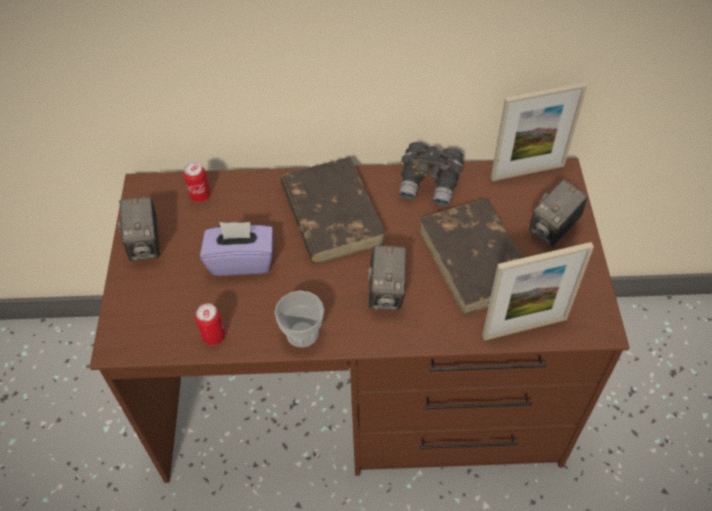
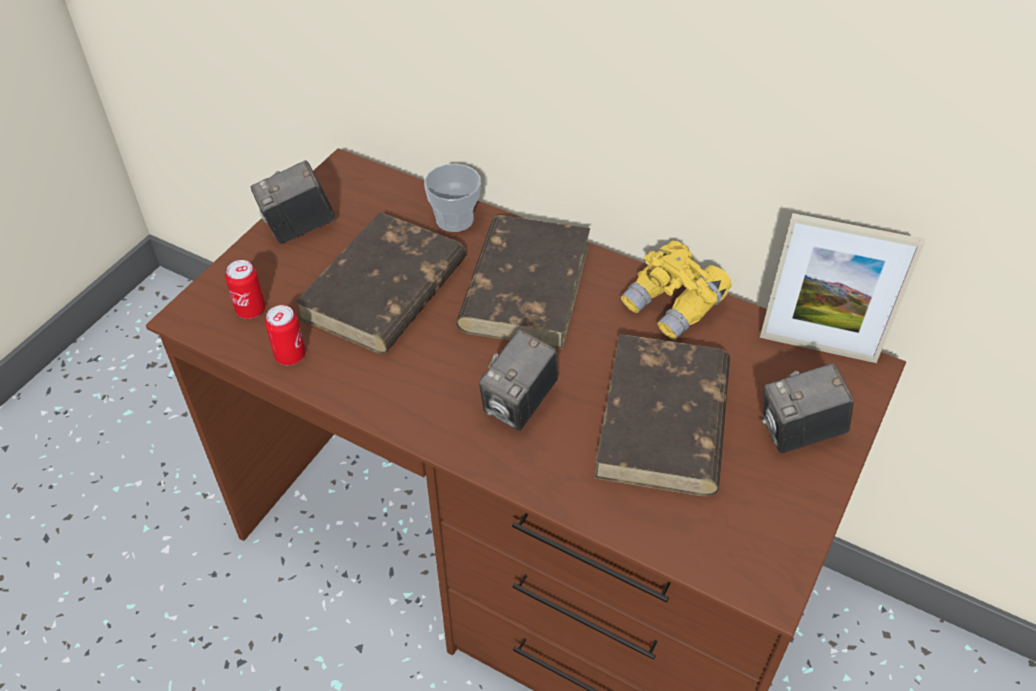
camera: 30 degrees right, 5 degrees down
camera [118,196,160,261] -> camera turned 45 degrees clockwise [251,160,336,244]
can [183,162,210,202] -> can moved to [225,260,266,319]
purple tissue box [200,222,273,276] -> brown book [294,212,467,354]
cup [274,291,324,348] -> cup moved to [424,164,481,232]
grey binoculars [399,142,464,206] -> yellow binoculars [621,241,732,340]
picture frame [482,242,594,341] -> none

